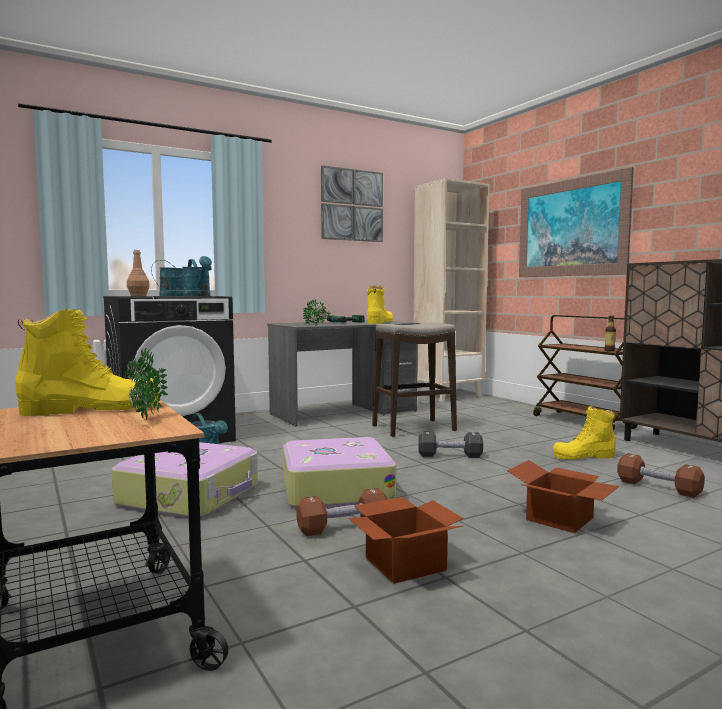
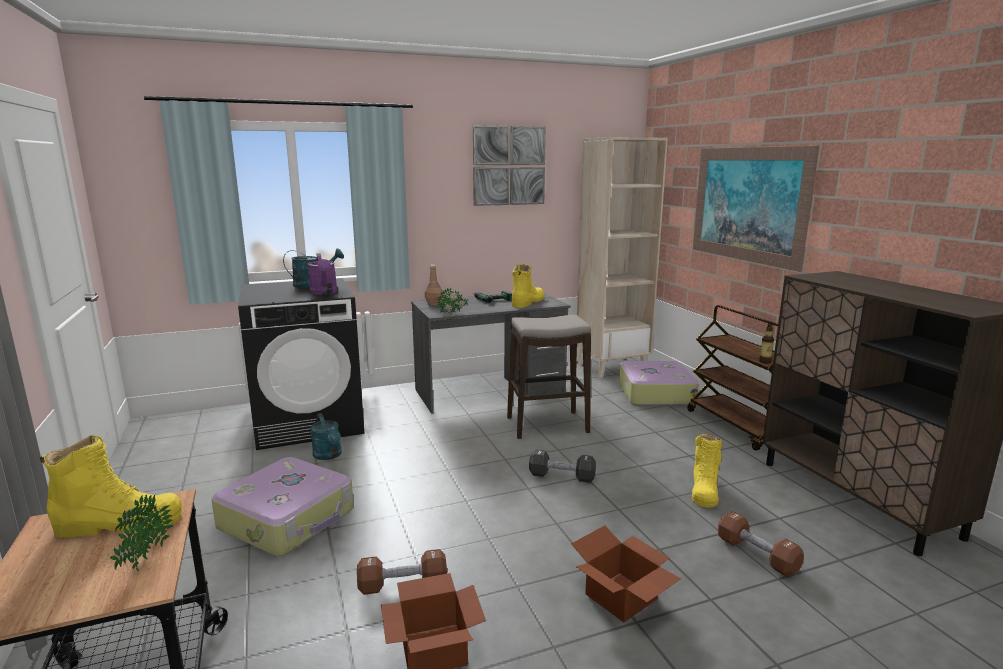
camera: 10 degrees right, 10 degrees up
brown bottle [127,250,150,296] -> brown bottle moved to [425,265,443,306]
turquoise watering can [182,256,212,296] -> purple watering can [308,253,338,295]
suitcase [283,437,396,508] -> suitcase moved to [619,361,699,406]
yellow boot [553,406,616,460] -> yellow boot turned 75 degrees counterclockwise [692,433,722,507]

